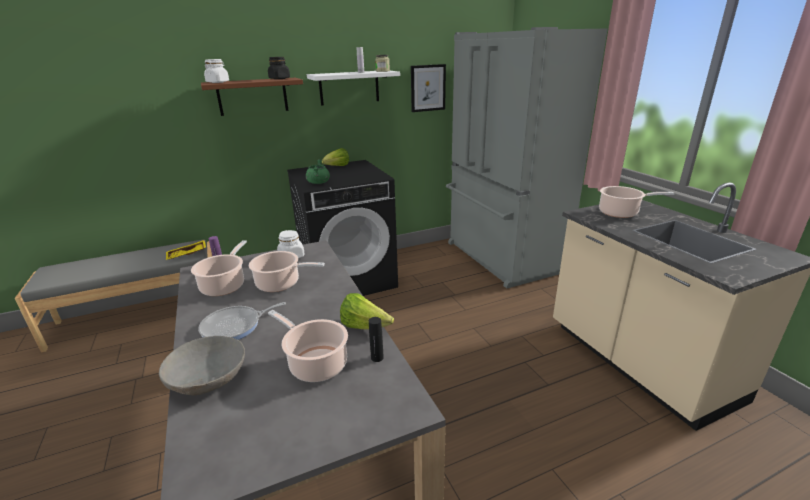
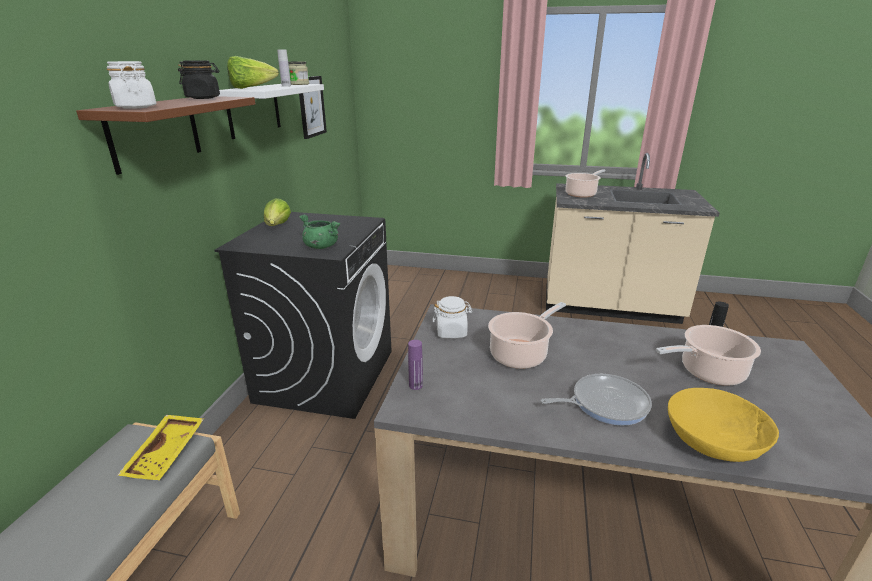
camera: 55 degrees left, 0 degrees up
grey bowl [159,336,245,396] -> yellow bowl [668,388,779,462]
cooking pot [191,240,247,296] -> none
frying pan [198,302,286,340] -> frying pan turned 105 degrees counterclockwise [541,374,652,425]
lettuce [340,293,394,330] -> lettuce moved to [227,56,279,89]
grey fridge [446,27,608,289] -> none

